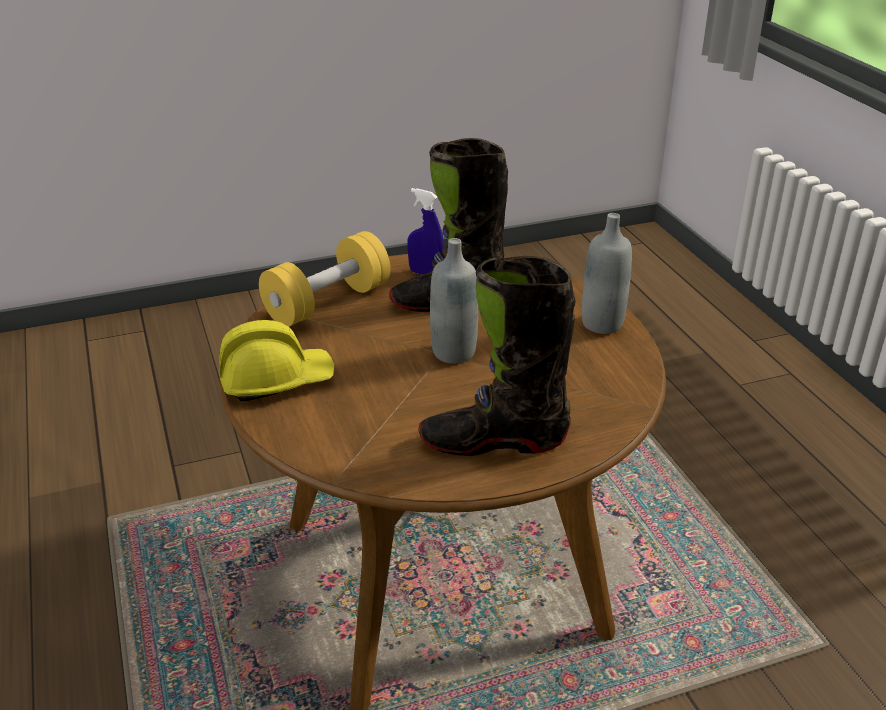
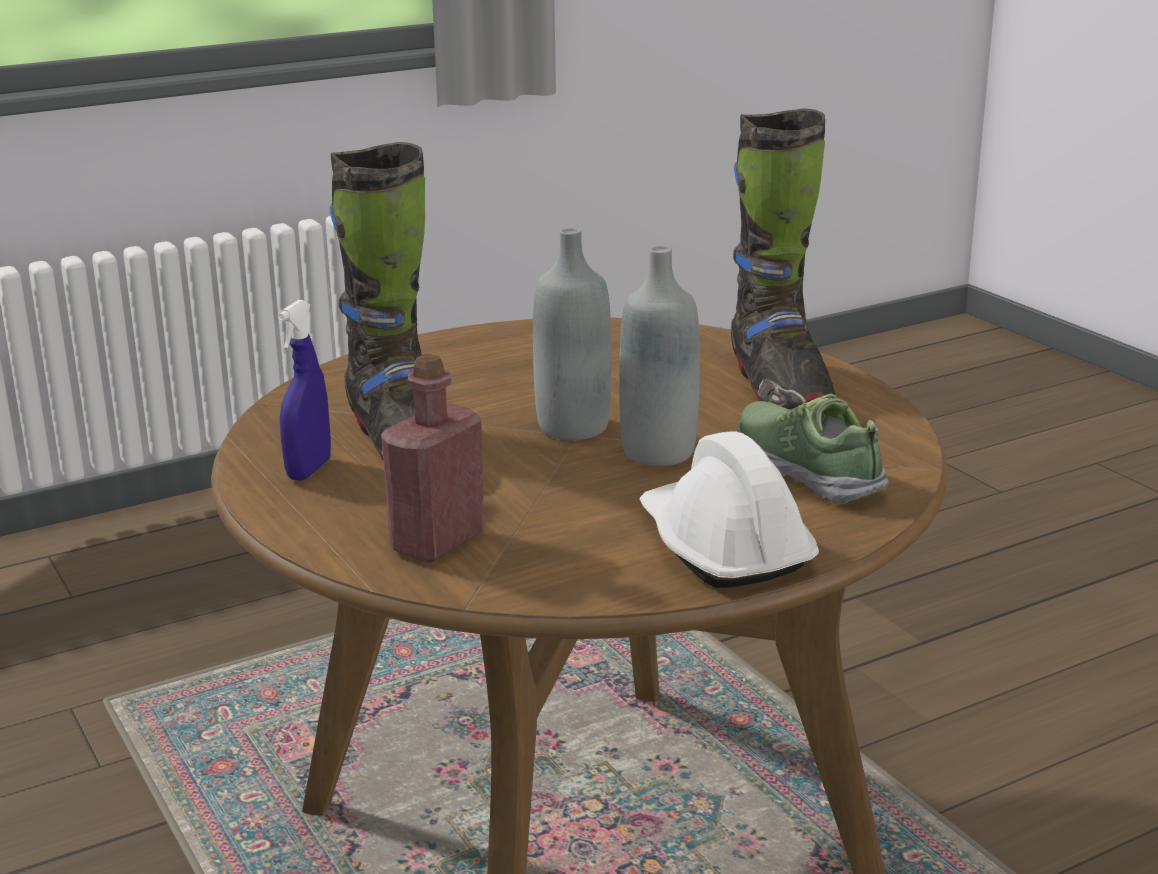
camera: 100 degrees left, 10 degrees down
yellow hard hat [219,320,334,401] -> white hard hat [640,431,819,588]
yellow dumbbell [259,231,391,326] -> red bottle [381,354,485,563]
grey bottle [582,213,632,334] -> grey bottle moved to [619,246,700,466]
none -> shoe [738,393,889,504]

